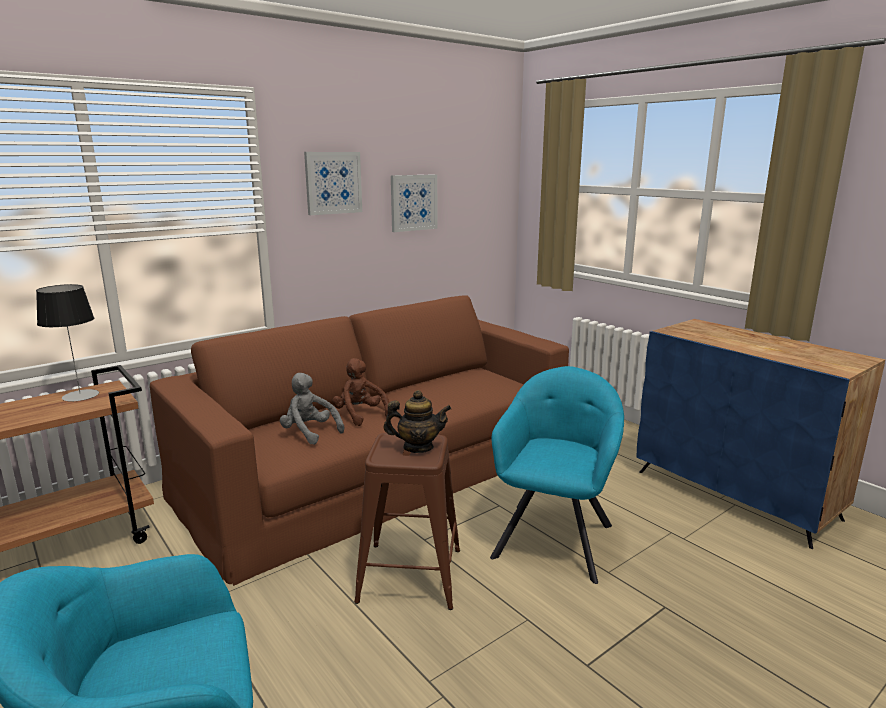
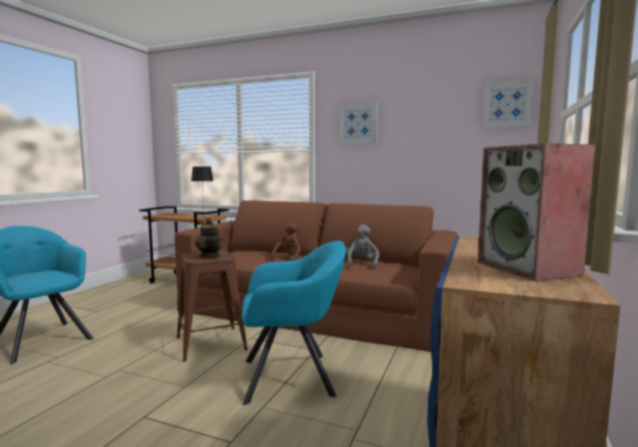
camera: 60 degrees right, 10 degrees down
grey plush toy [280,373,344,445] -> grey plush toy moved to [346,225,379,269]
picture [391,174,437,232] -> picture moved to [483,79,534,128]
none -> speaker [478,143,596,281]

